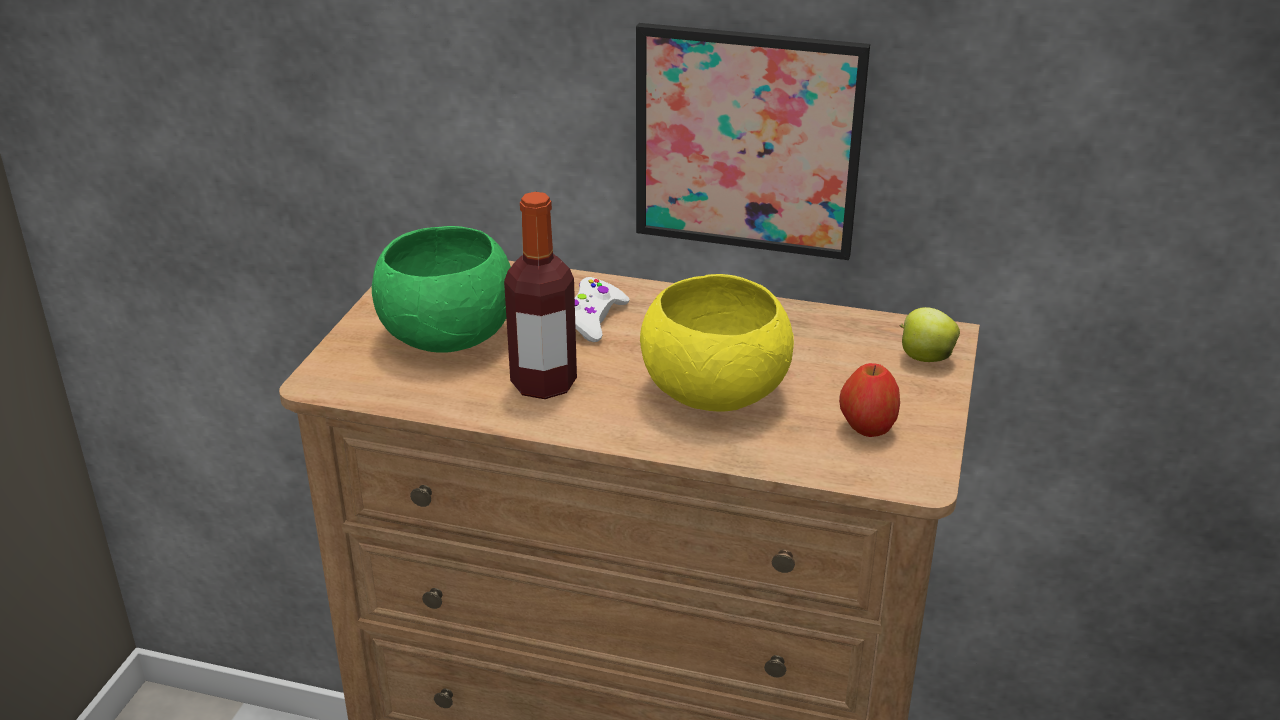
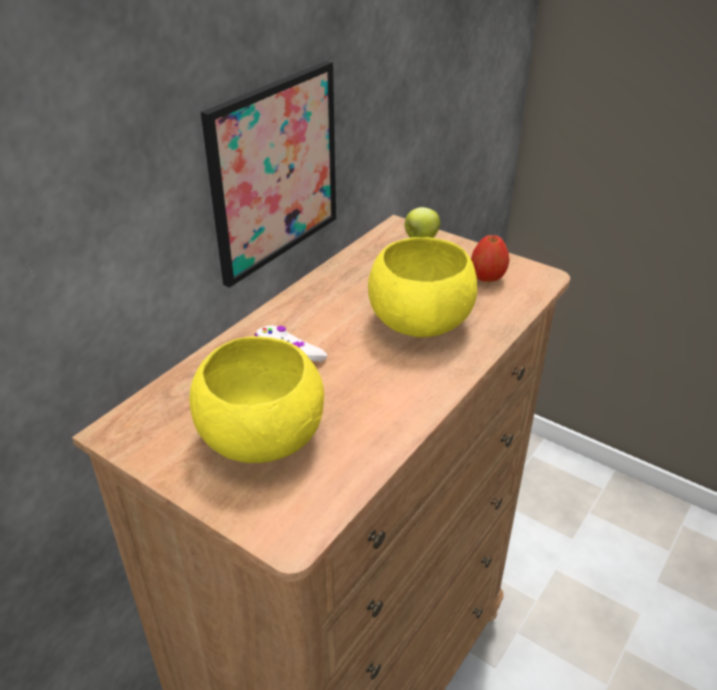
camera: 70 degrees left, 5 degrees up
green bowl [372,226,511,353] -> yellow bowl [189,336,324,463]
bottle [504,192,577,399] -> none

